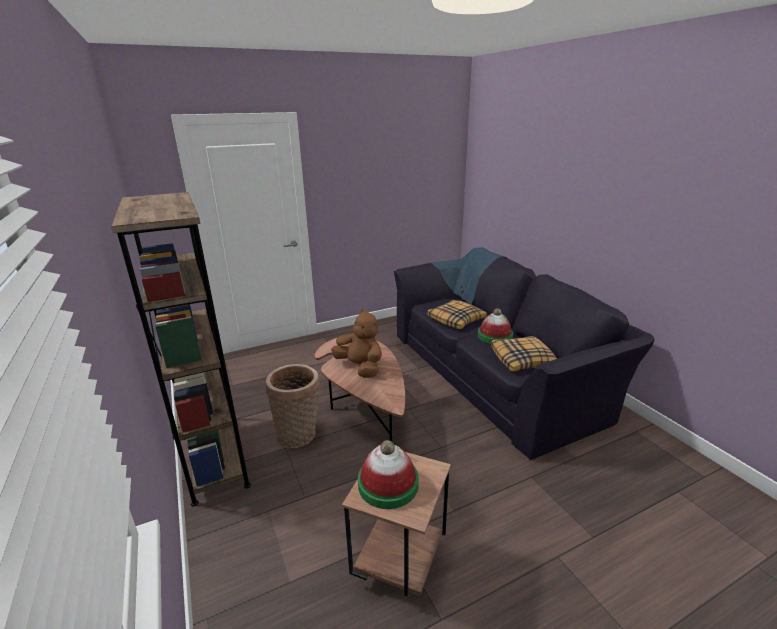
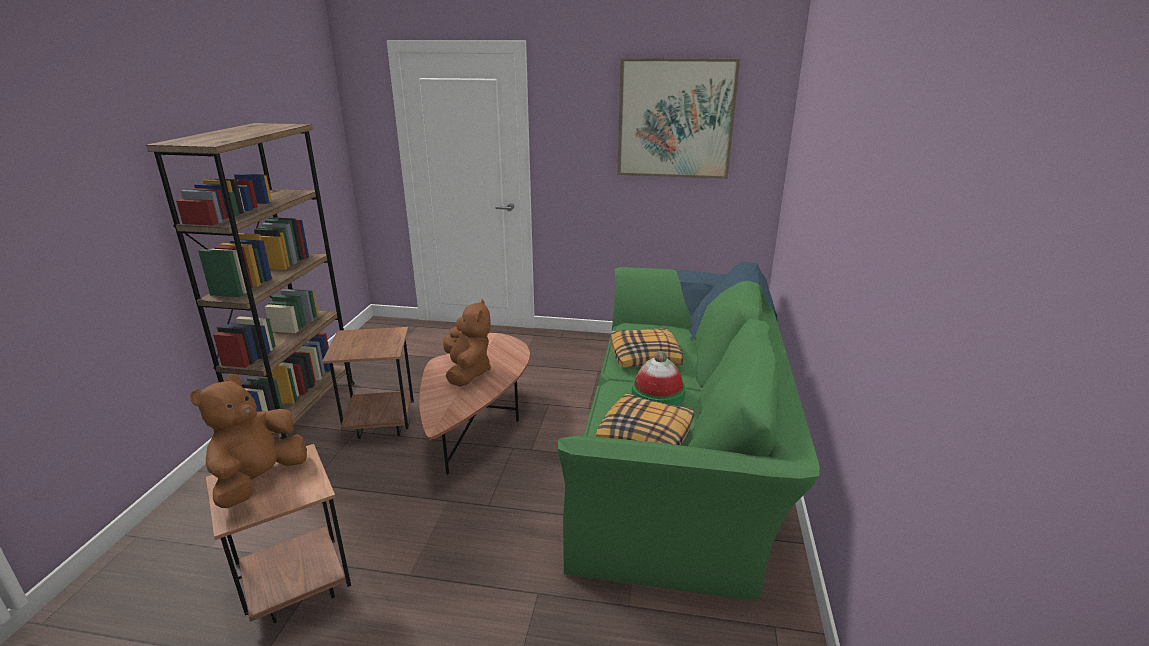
camera: 35 degrees right, 0 degrees up
basket [266,364,320,448] -> brown side table [322,327,414,439]
hat [358,440,419,509] -> brown plush toy [190,374,307,508]
black sofa [394,247,655,460] -> green sofa [558,261,820,600]
none -> picture [617,58,740,179]

